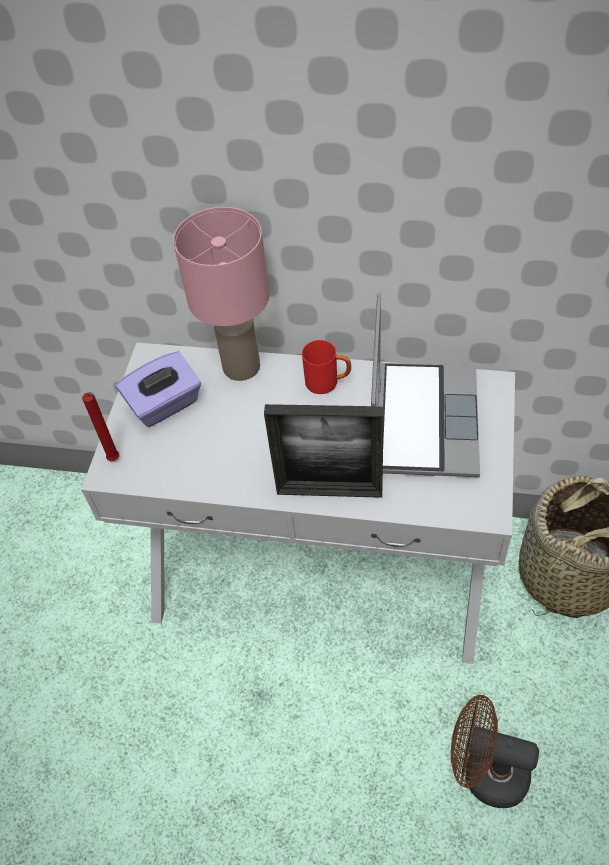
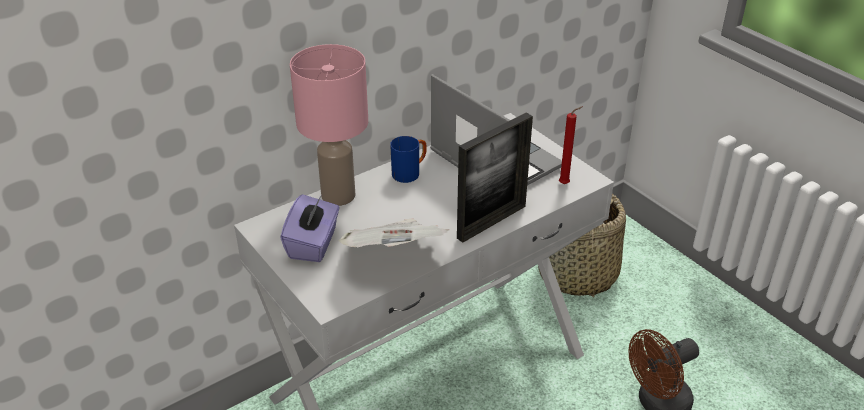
camera: 50 degrees left, 15 degrees down
red candle [82,392,119,461] -> red candle moved to [559,107,582,184]
red mug [302,340,351,394] -> blue mug [390,136,426,183]
none -> newspaper [339,219,449,247]

